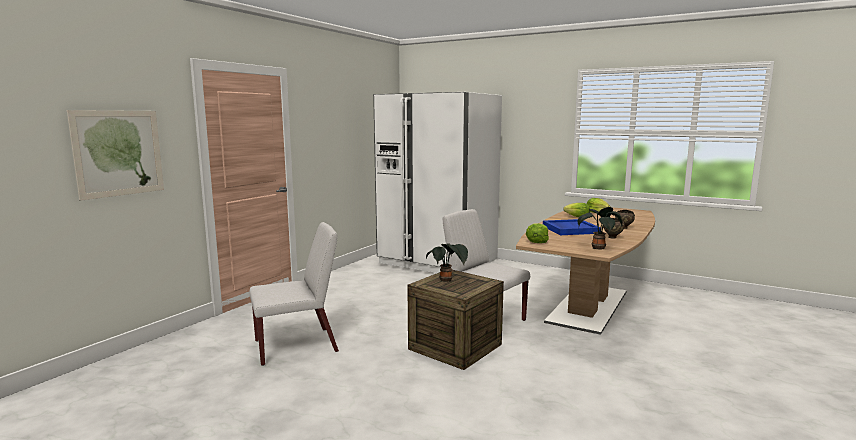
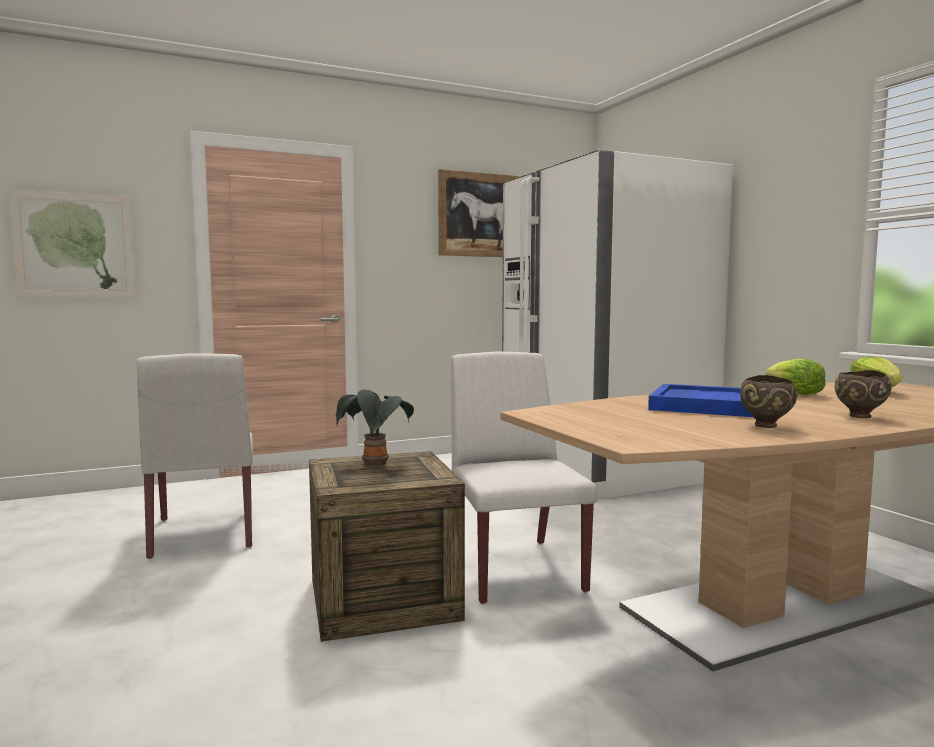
camera: 35 degrees right, 5 degrees down
white chair [249,222,339,366] -> white chair turned 60 degrees clockwise [137,353,253,559]
lettuce [526,223,549,243] -> none
potted plant [578,207,622,249] -> none
none -> picture [438,169,521,257]

